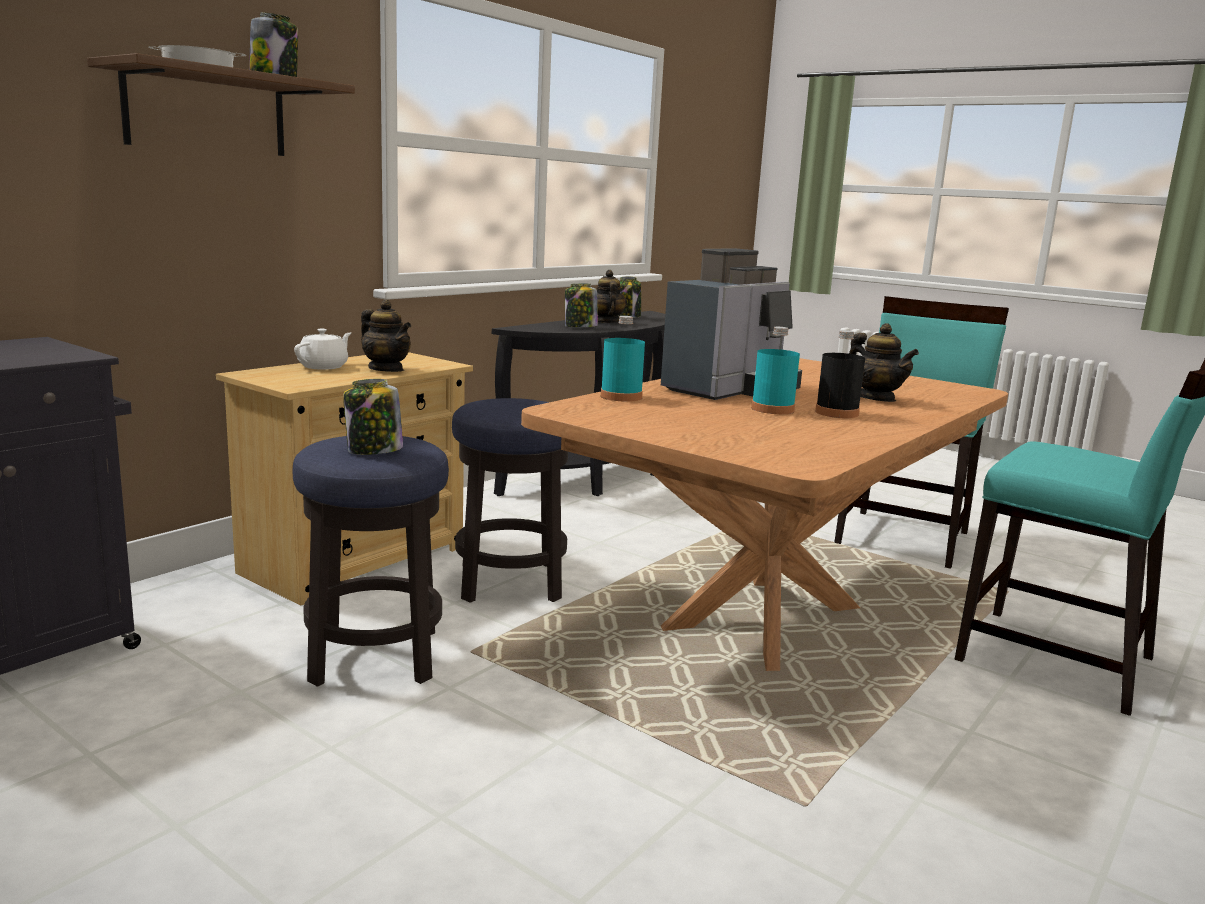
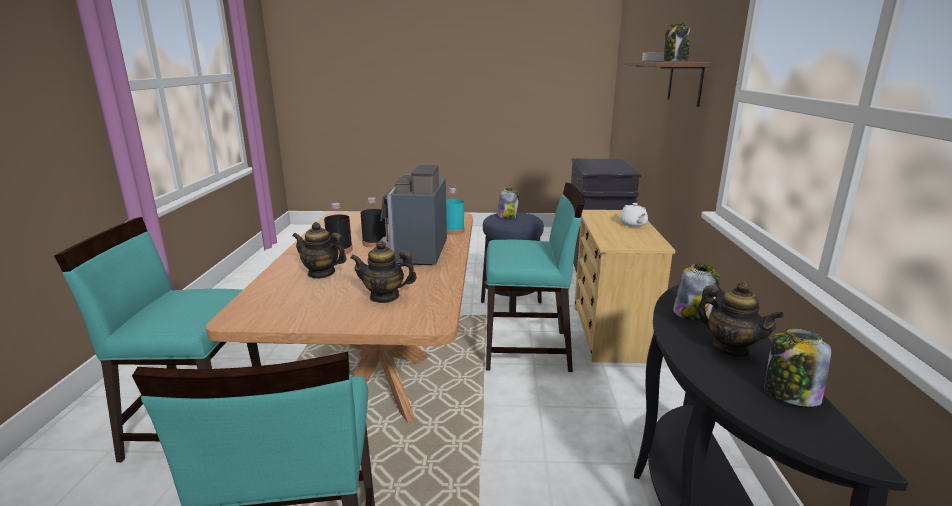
camera: 145 degrees right, 5 degrees up
teapot [361,300,411,372] -> teapot moved to [350,240,417,303]
stool [452,398,568,603] -> turquoise chair [486,183,585,372]
turquoise bottle [751,327,800,414] -> black bottle [361,197,386,247]

